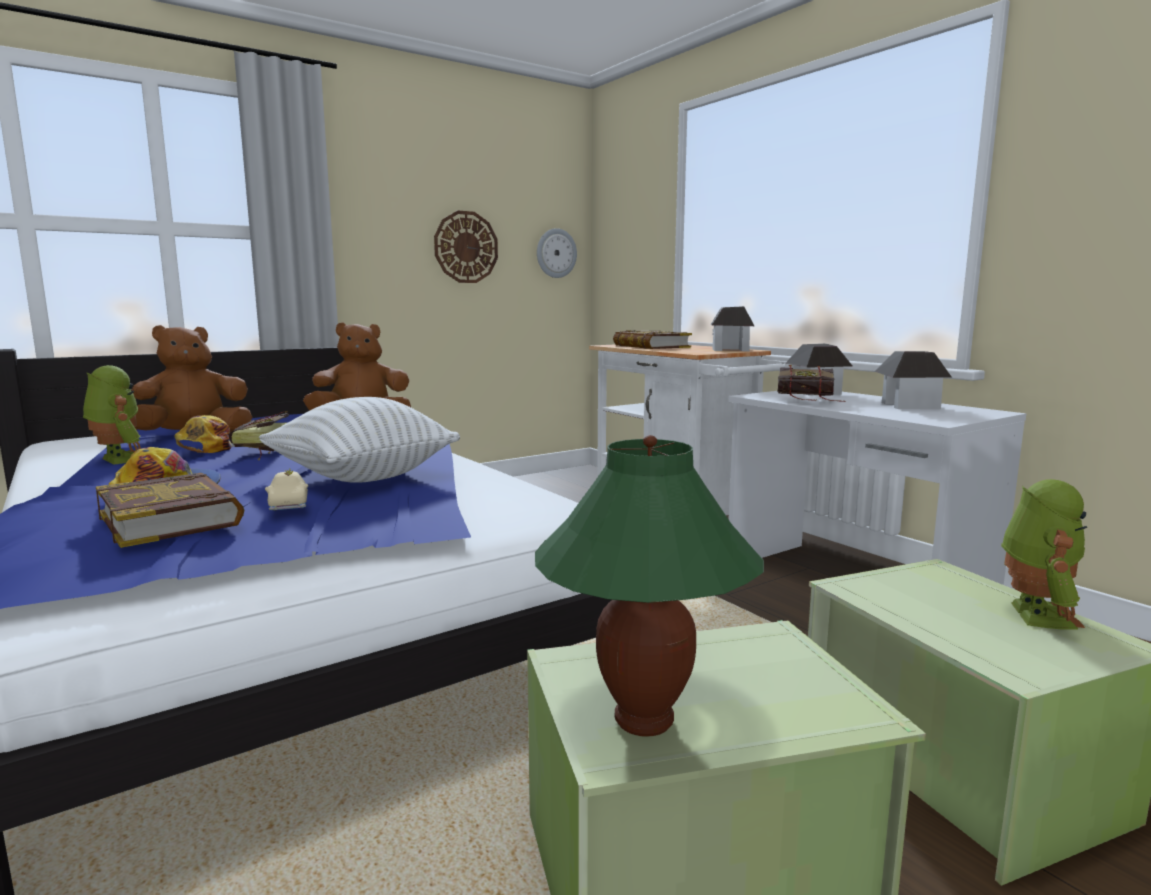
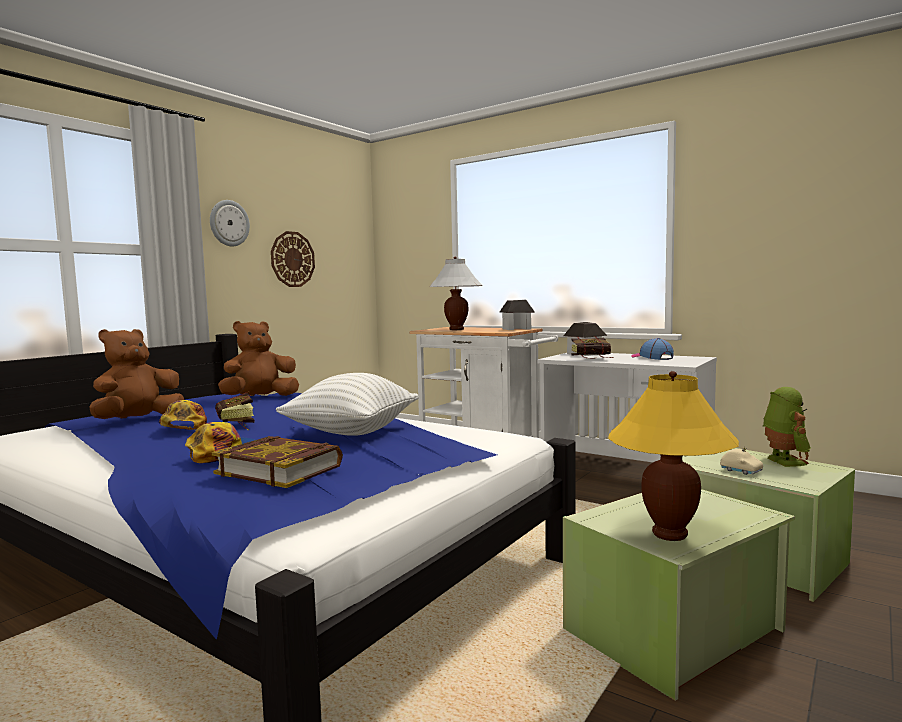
camera: 20 degrees left, 5 degrees down
toy robot [83,365,141,465] -> none
beige toy car [265,468,308,511] -> beige toy car moved to [720,447,763,475]
green table lamp [535,435,764,737] -> yellow table lamp [608,371,739,541]
wall clock [537,228,577,278] -> wall clock moved to [210,200,250,246]
book [613,330,692,349] -> white table lamp [429,257,483,330]
toy house [875,351,952,409] -> cap [631,338,674,360]

